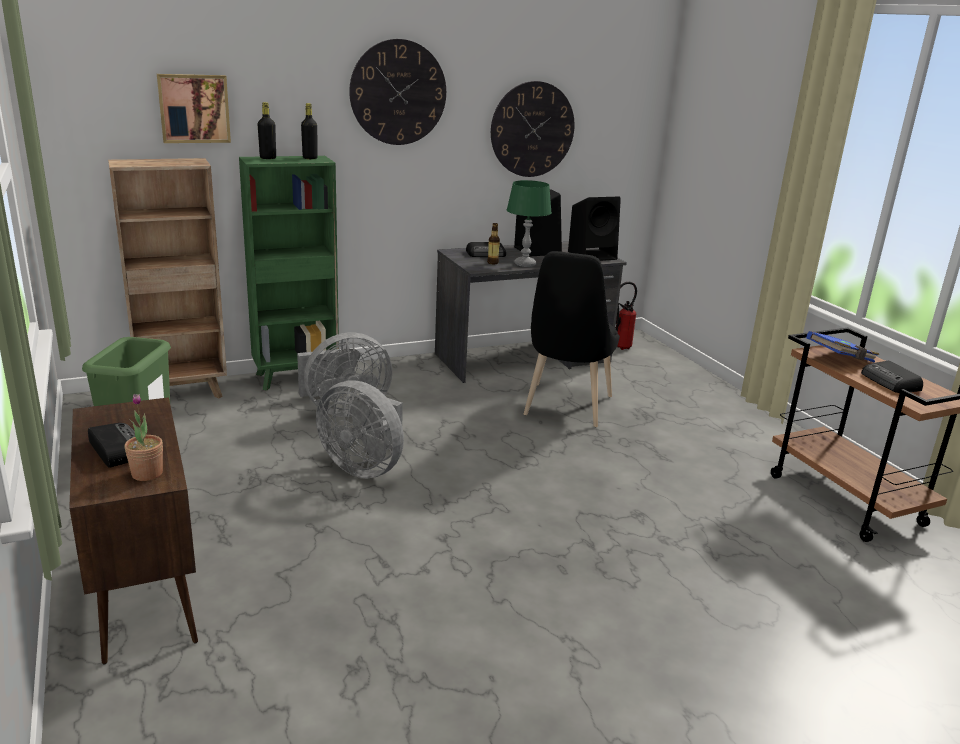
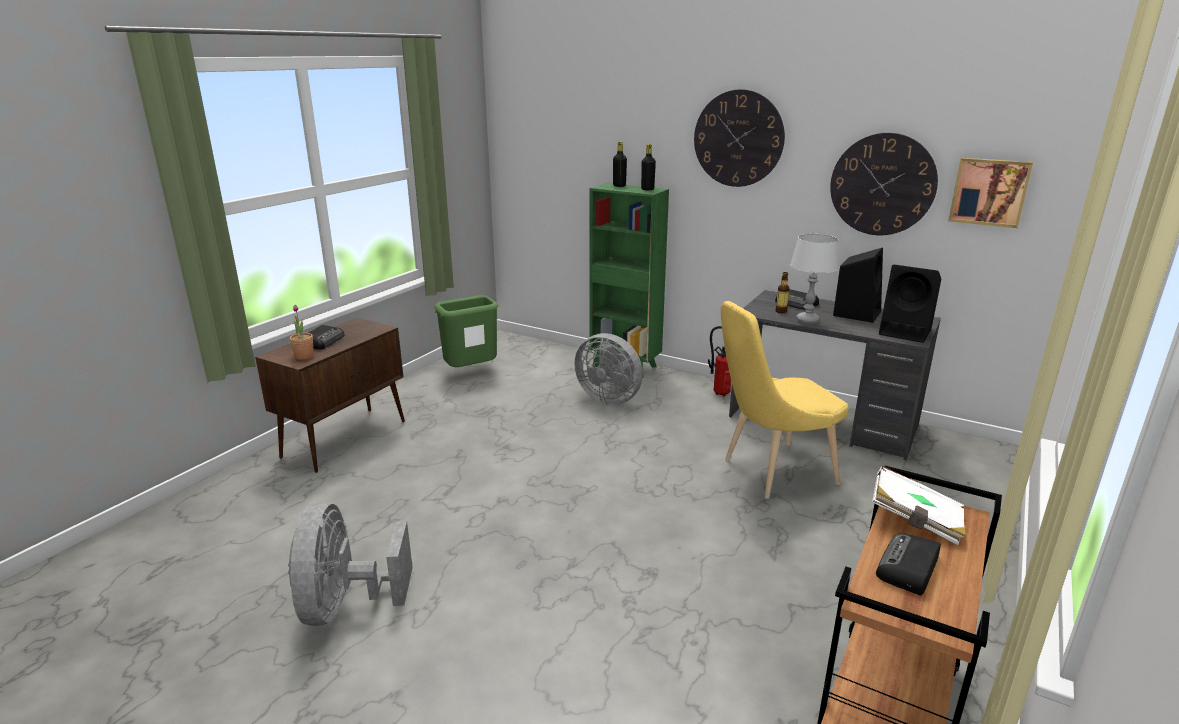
camera: 55 degrees right, 0 degrees up
brown bookcase [108,158,227,398] -> none
picture [157,74,231,143] -> picture moved to [948,158,1033,228]
grey fan [316,380,404,478] -> grey fan moved to [288,502,413,626]
green table lamp [507,180,552,267] -> grey table lamp [790,234,839,324]
black chair [524,251,620,427] -> yellow chair [721,301,849,499]
fire extinguisher [615,282,637,350] -> fire extinguisher moved to [708,326,731,396]
blue book [806,331,879,362] -> white book [872,466,966,545]

